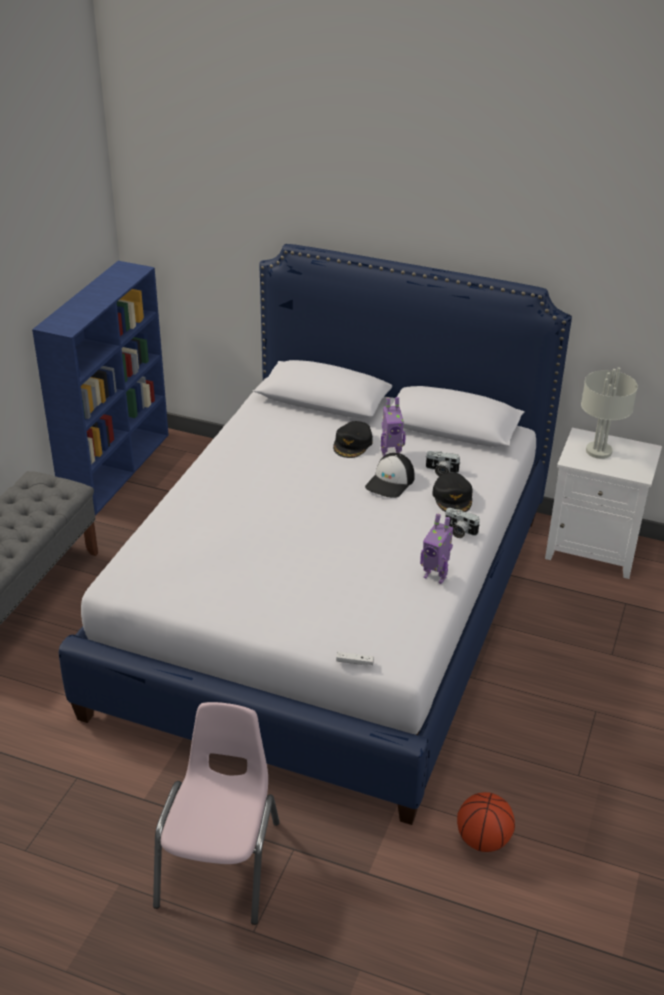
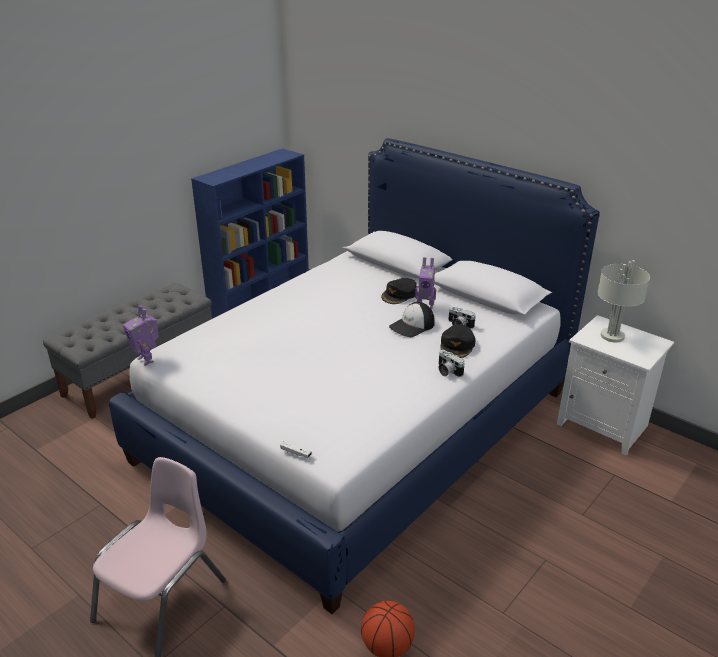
camera: 20 degrees right, 5 degrees down
toy robot [420,514,453,584] -> toy robot moved to [123,305,159,366]

